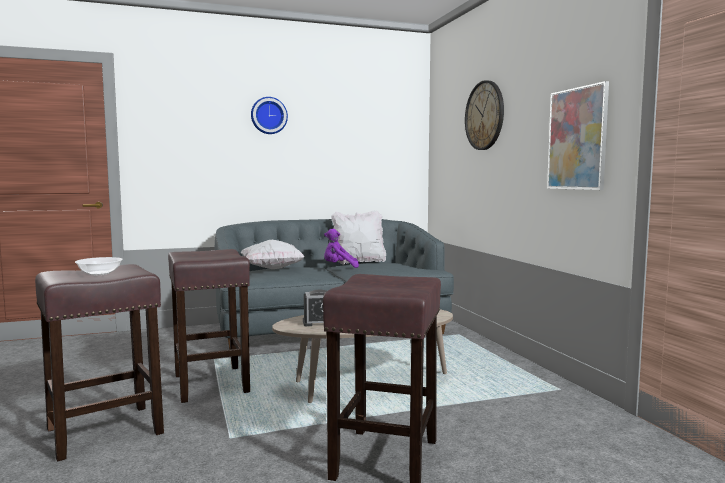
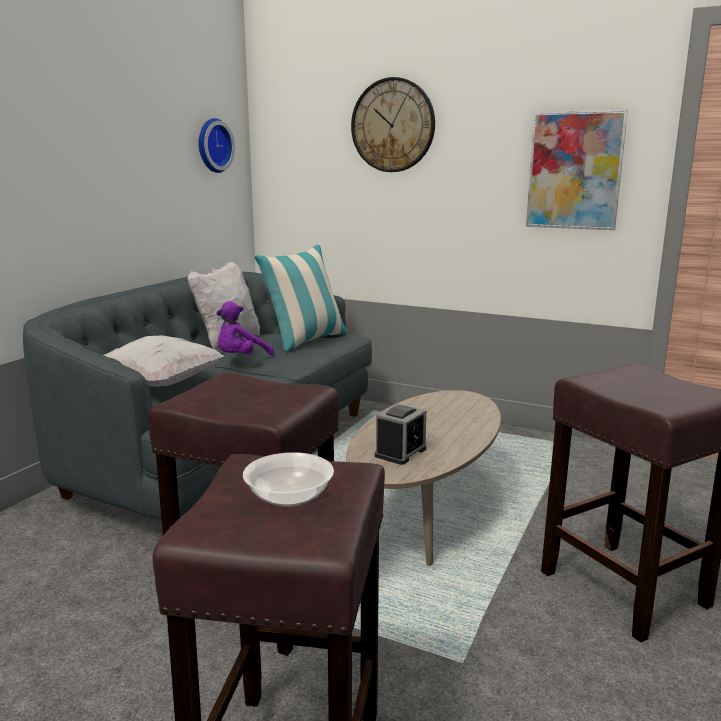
camera: 45 degrees left, 10 degrees up
wall clock [251,97,288,134] -> wall clock moved to [199,118,235,173]
none -> pillow [254,244,347,352]

